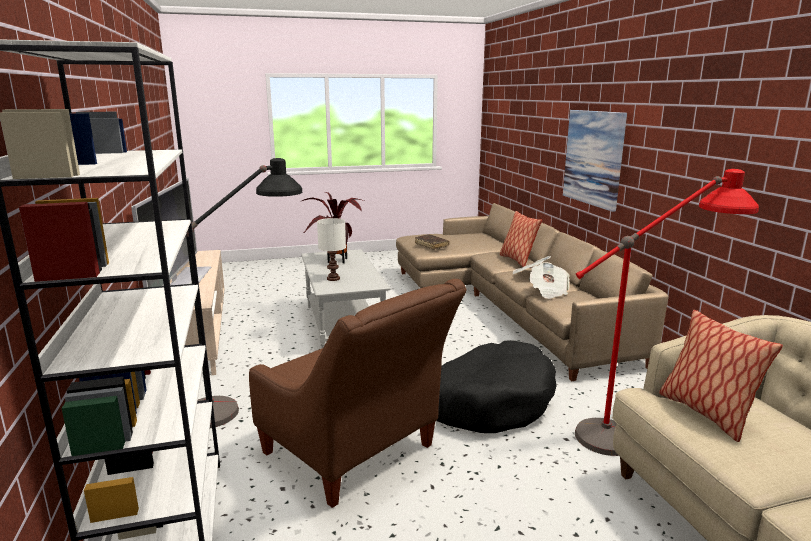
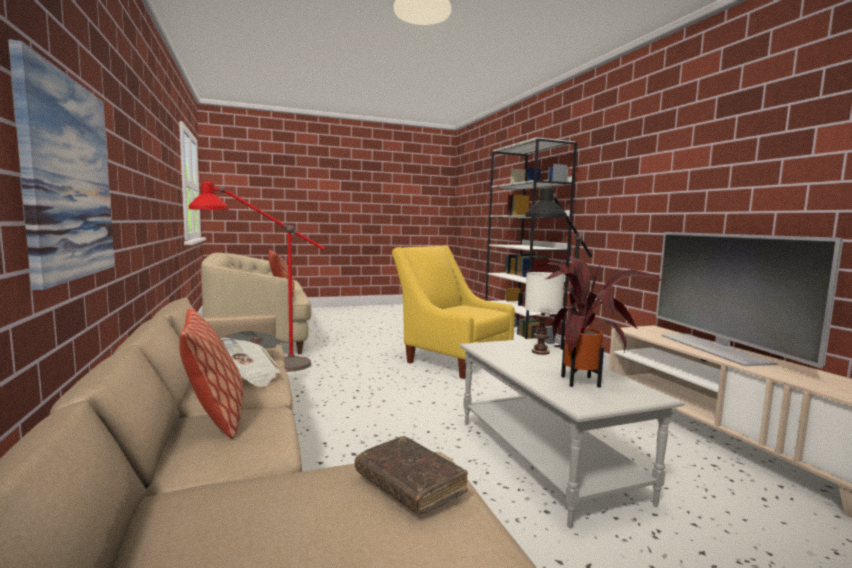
camera: 175 degrees right, 10 degrees down
brown armchair [249,279,466,508] -> yellow armchair [392,246,515,379]
black dog bed [437,340,557,433] -> none

